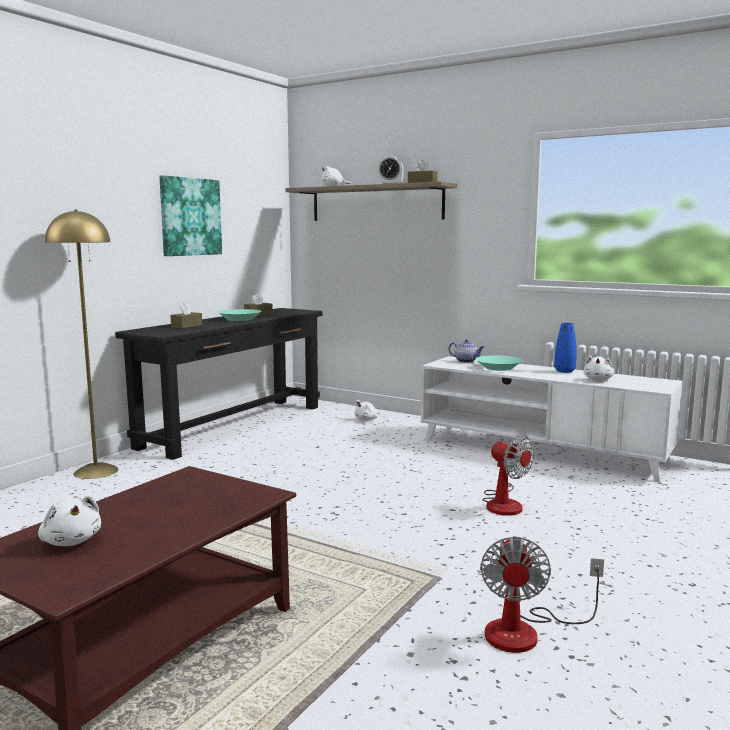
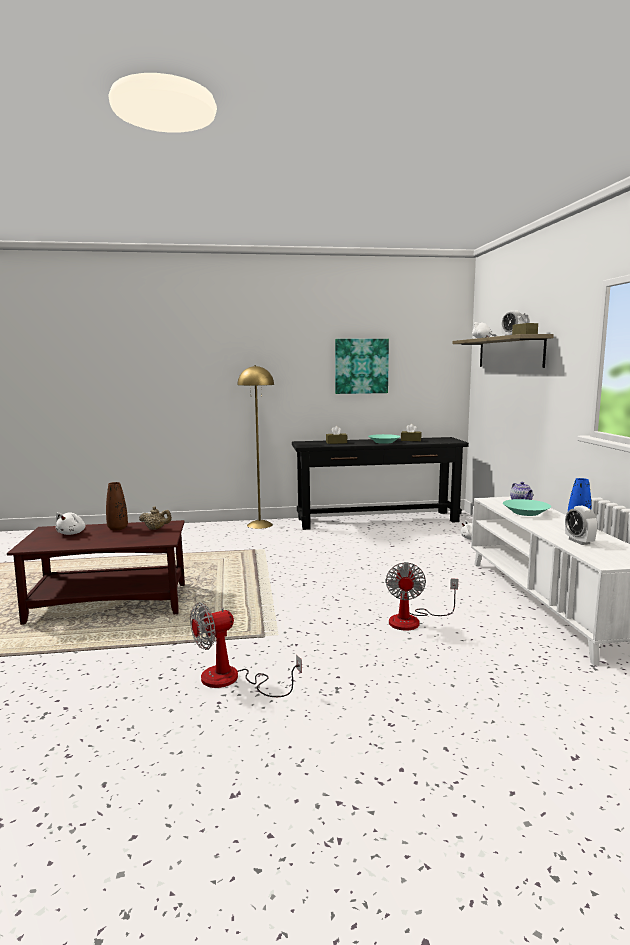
camera: 50 degrees right, 0 degrees up
white plush toy [583,355,615,380] -> alarm clock [565,506,598,545]
none -> brown vase [106,482,128,530]
none -> beige teapot [139,506,172,530]

